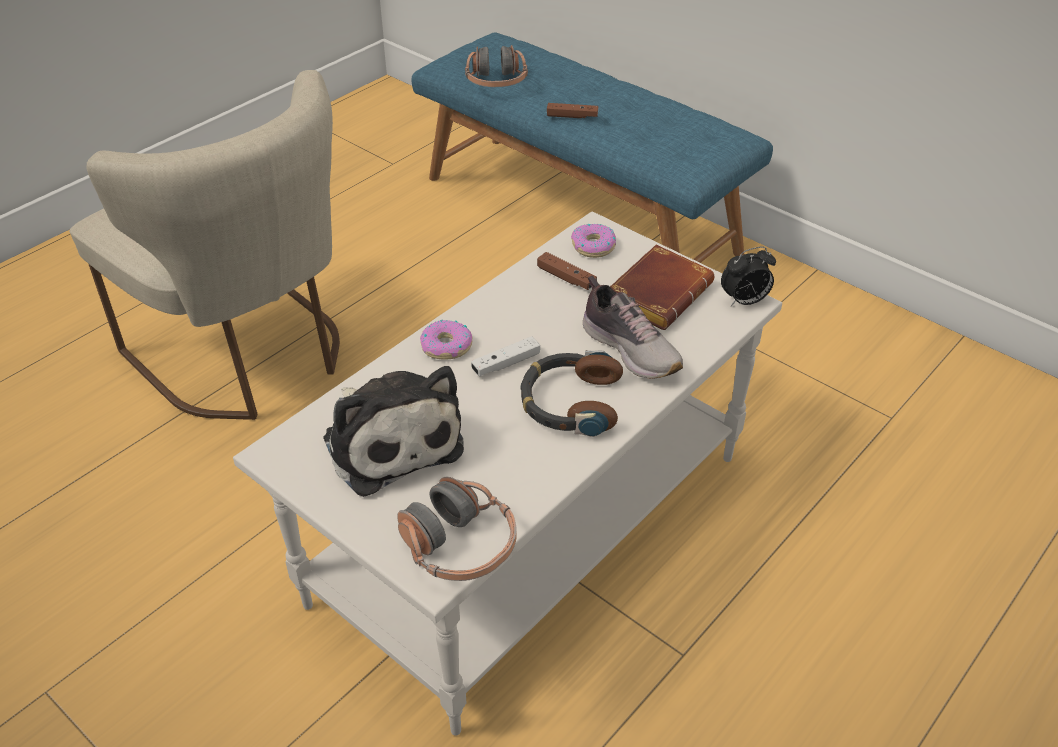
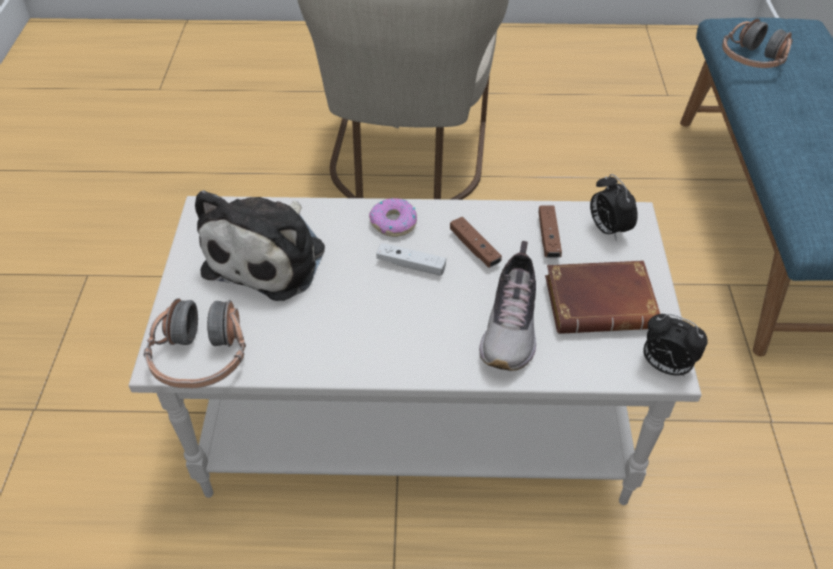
camera: 50 degrees right, 5 degrees up
headphones [520,350,623,437] -> none
brown game controller [547,103,598,119] -> brown game controller moved to [450,217,502,267]
donut [571,224,616,258] -> alarm clock [590,174,638,241]

